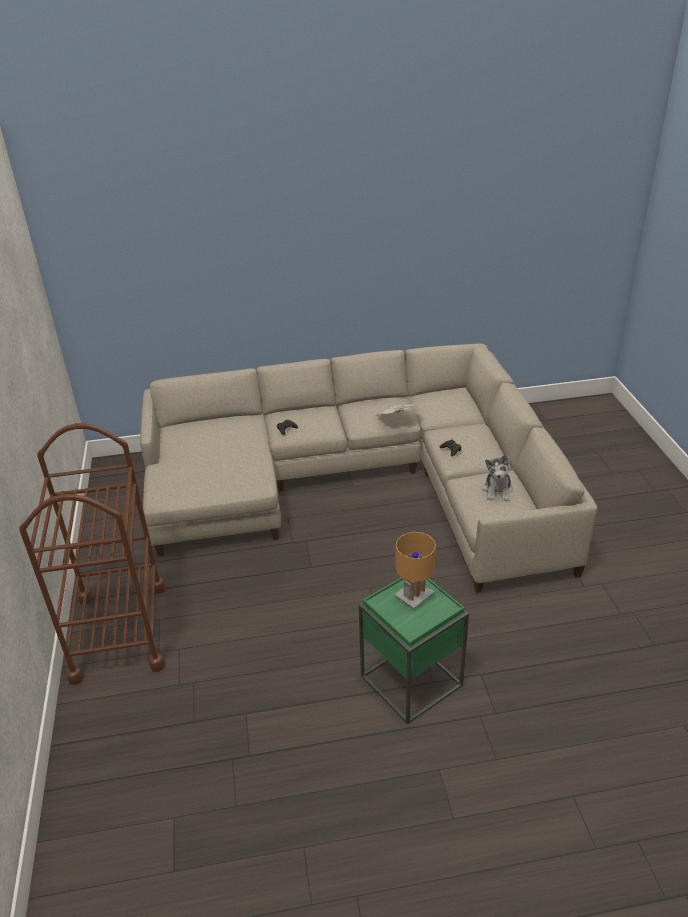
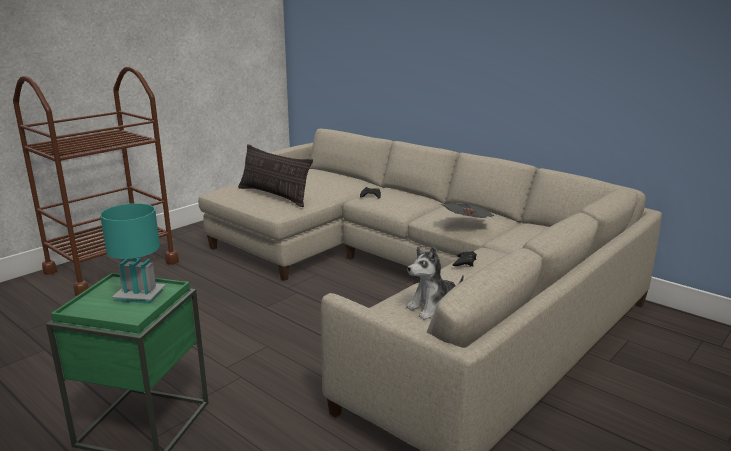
camera: 50 degrees right, 15 degrees down
brown table lamp [394,532,436,609] -> turquoise table lamp [100,203,166,304]
none -> pillow [238,144,313,207]

